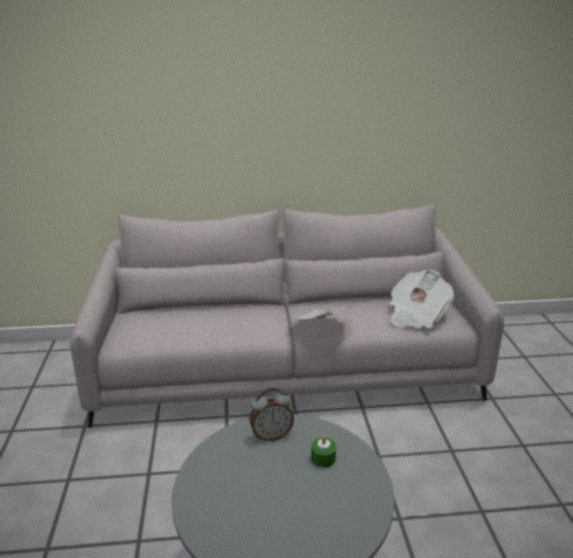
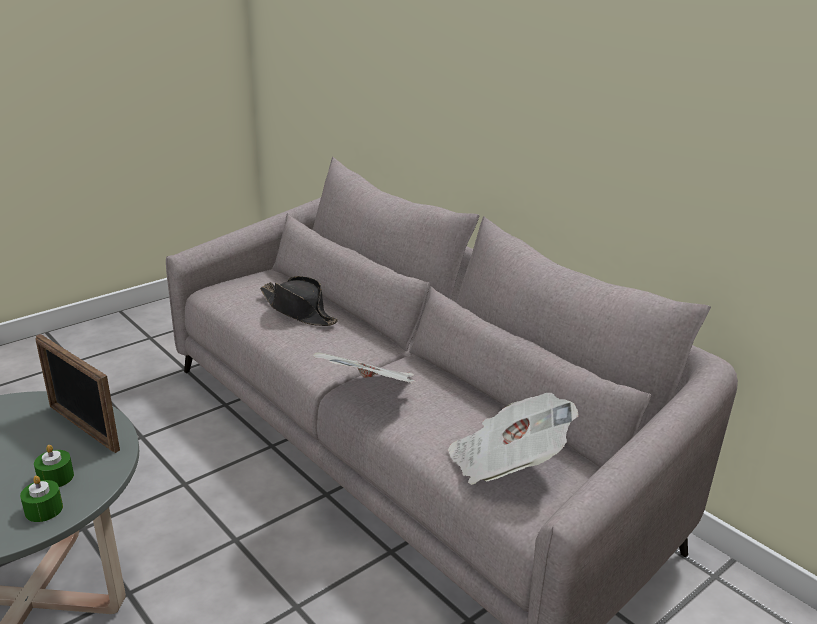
camera: 55 degrees right, 0 degrees up
alarm clock [250,388,294,441] -> picture frame [35,334,120,453]
none -> green candle [20,476,63,522]
none -> black hat [260,276,338,326]

